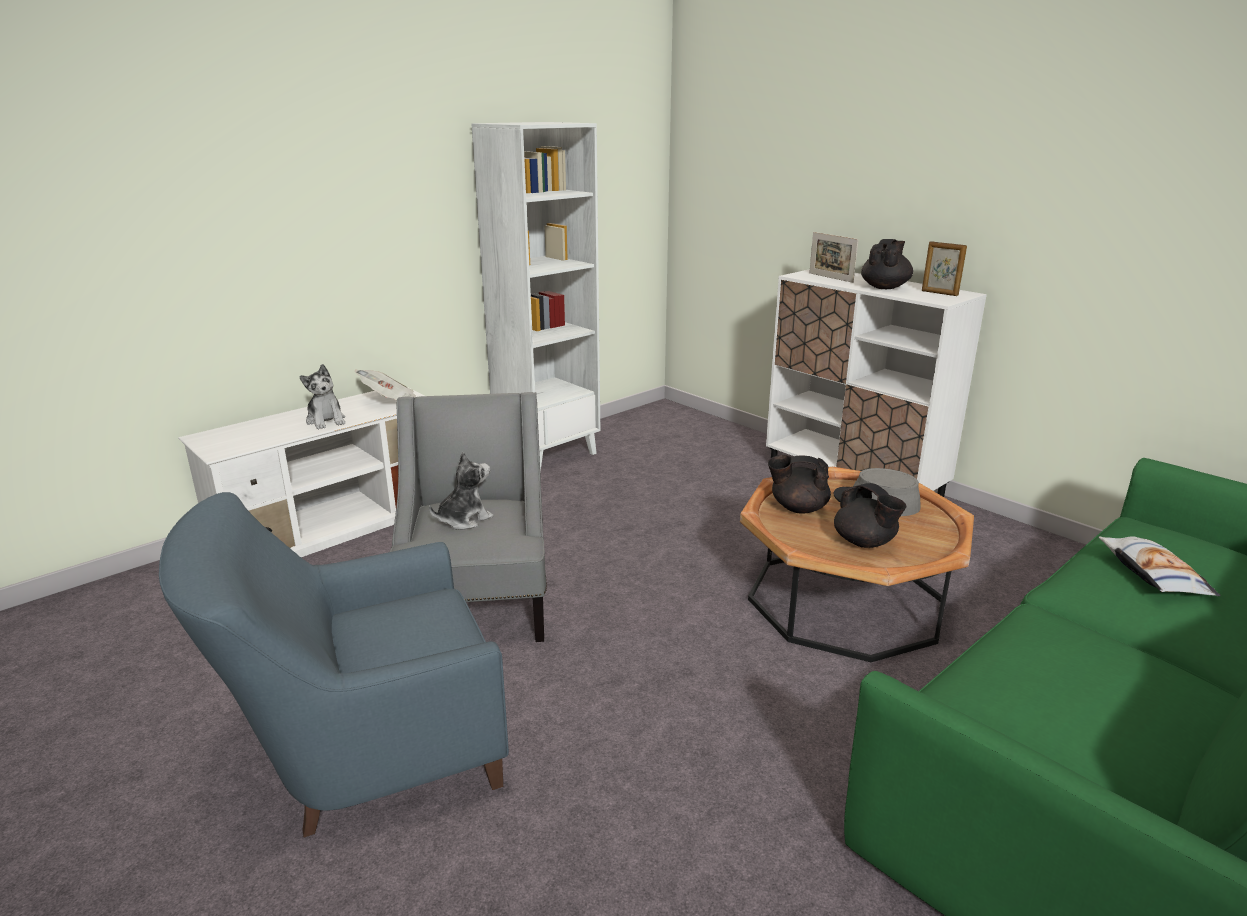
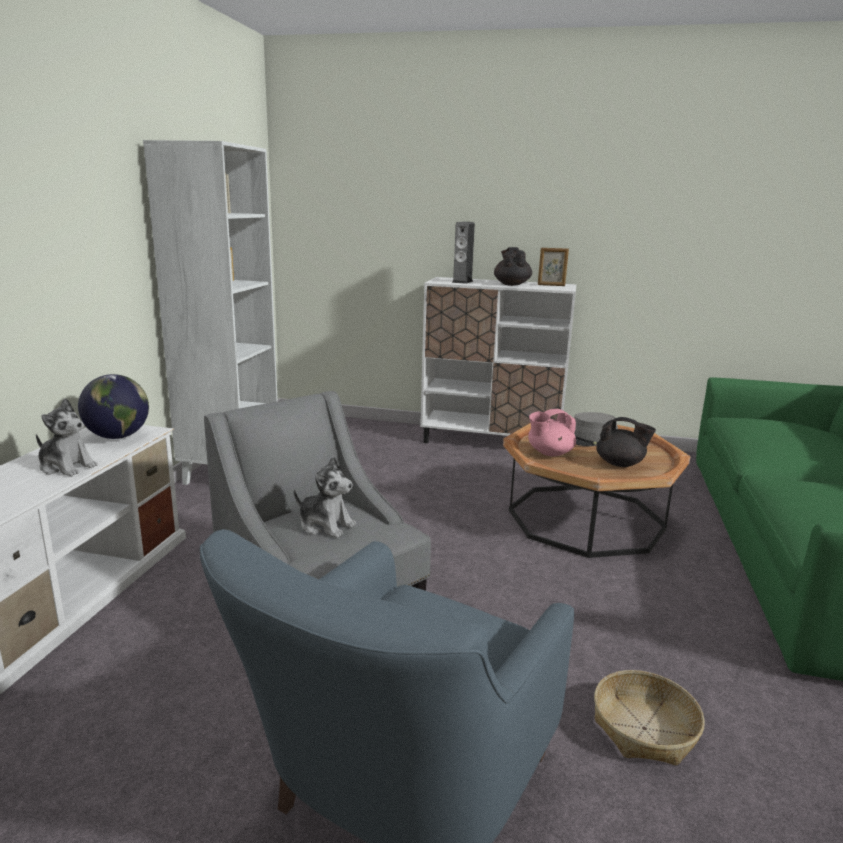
camera: 35 degrees left, 5 degrees down
newspaper [355,370,416,400] -> globe [78,374,149,439]
plush toy [429,452,494,530] -> plush toy turned 105 degrees clockwise [294,456,356,538]
black teapot [768,455,831,514] -> pink teapot [528,409,576,456]
picture frame [809,232,858,283] -> speaker [452,222,475,284]
pillow [1099,536,1221,596] -> none
none -> basket [594,670,705,766]

